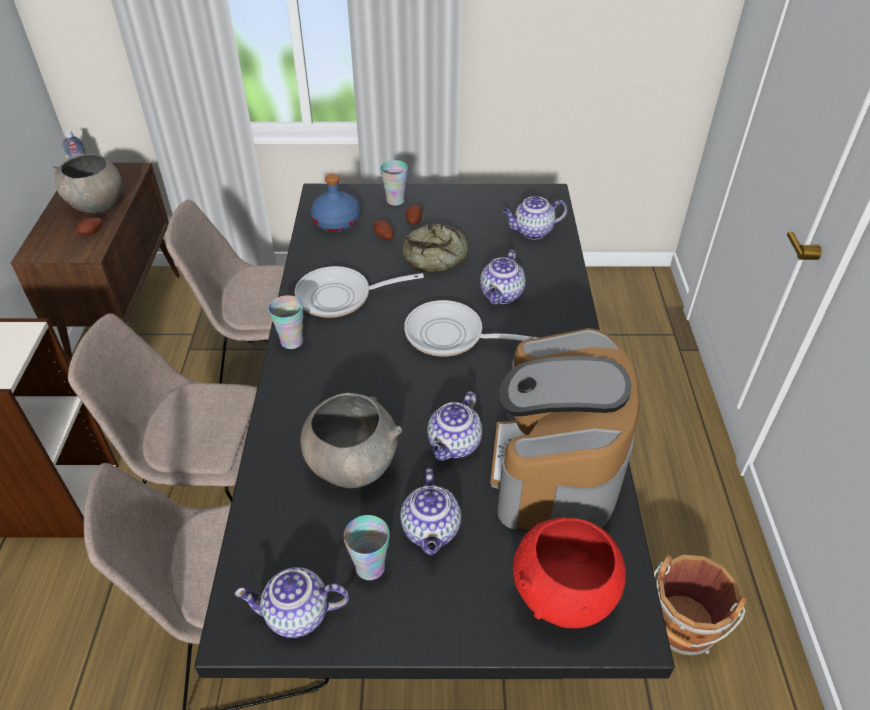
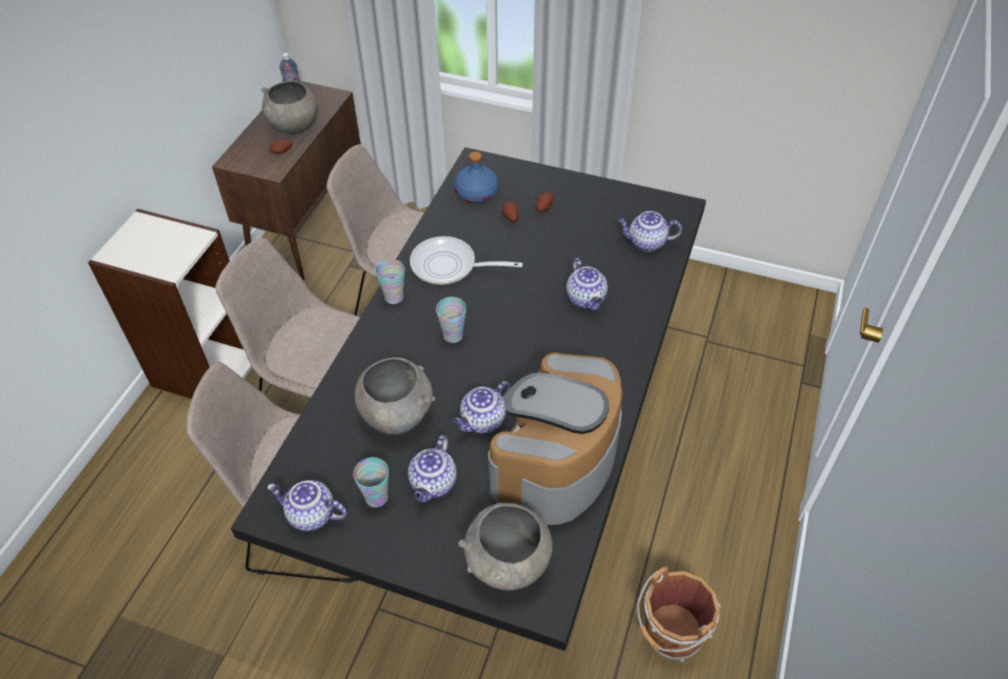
camera: 20 degrees right, 5 degrees up
cup [380,160,408,206] -> cup moved to [436,297,466,343]
bread [402,224,469,273] -> none
frying pan [404,300,537,356] -> none
teapot [480,250,525,305] -> teapot turned 60 degrees counterclockwise [566,258,608,311]
red bowl [513,517,626,628] -> grey bowl [458,503,553,591]

